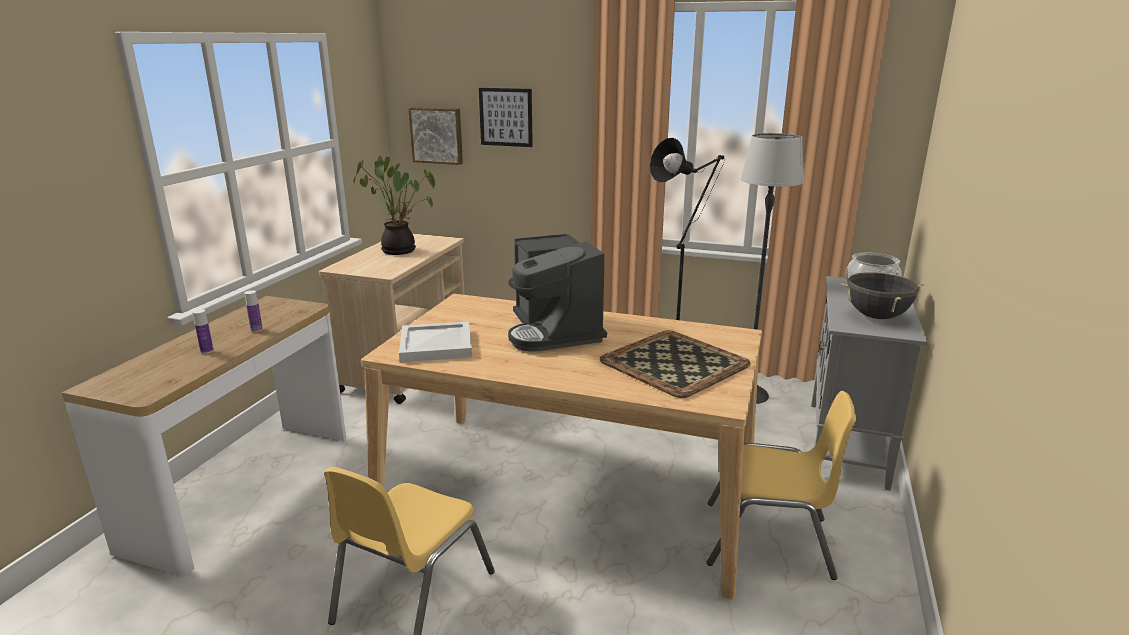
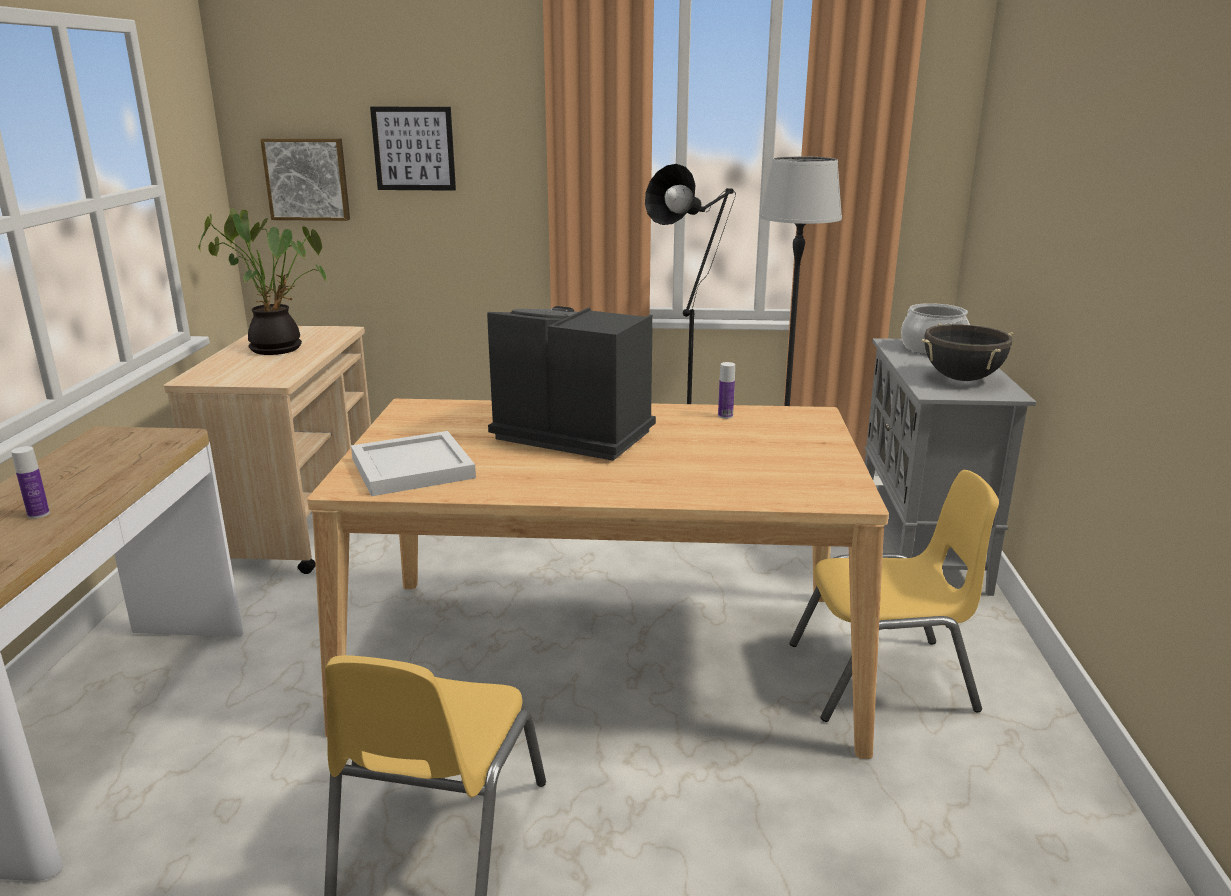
camera: 15 degrees left, 0 degrees up
bottle [244,290,263,332] -> bottle moved to [718,362,735,419]
coffee machine [508,234,607,352] -> coffee machine turned 150 degrees clockwise [487,306,656,461]
tray [600,330,750,398] -> none

